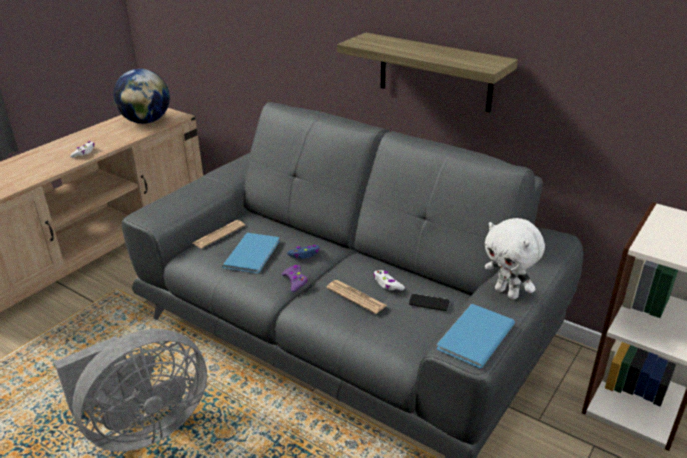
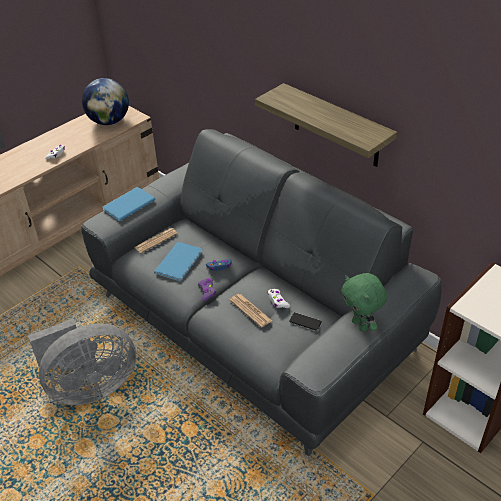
camera: 10 degrees right, 10 degrees up
blue book [436,304,515,368] -> blue book moved to [102,187,156,221]
white plush toy [485,218,545,300] -> green plush toy [342,273,387,332]

